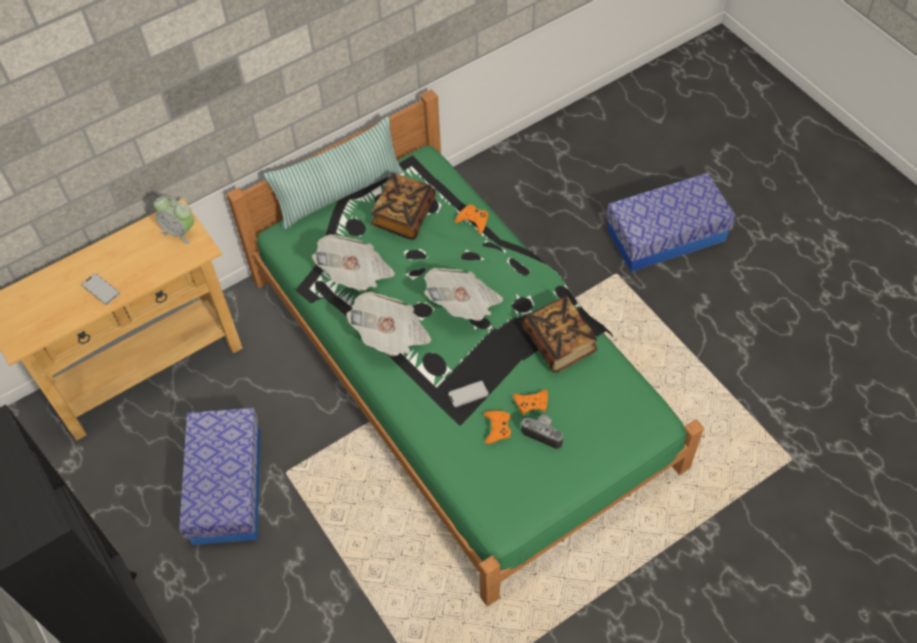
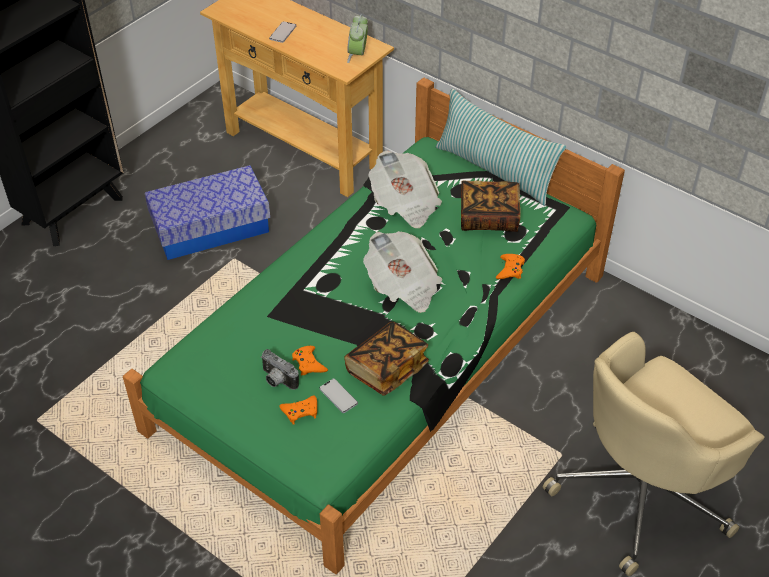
camera: 70 degrees right, 10 degrees down
newspaper [346,291,431,356] -> none
phone [448,380,489,407] -> phone moved to [319,379,358,413]
orange game controller [483,410,511,444] -> orange game controller moved to [279,396,317,425]
camera [521,414,564,449] -> camera turned 120 degrees clockwise [261,349,299,390]
storage box [606,173,736,272] -> beige office chair [543,332,765,576]

